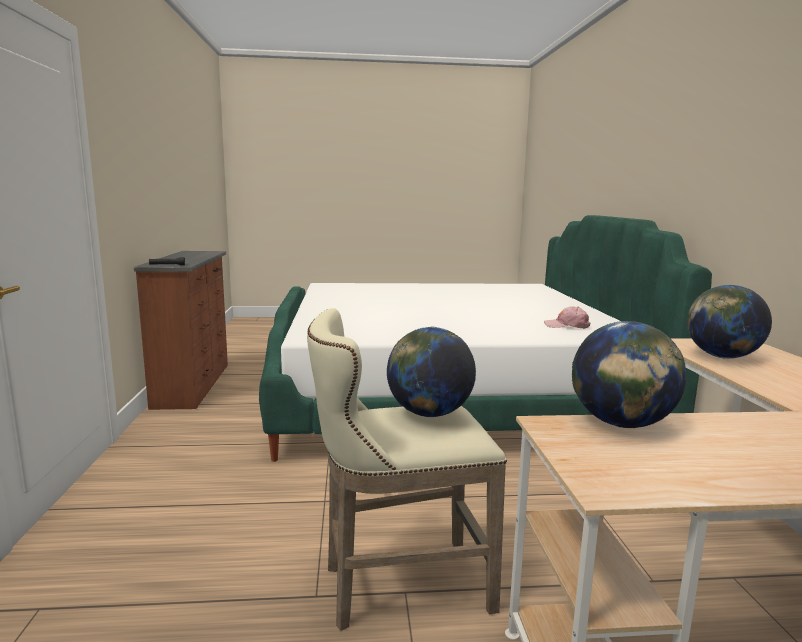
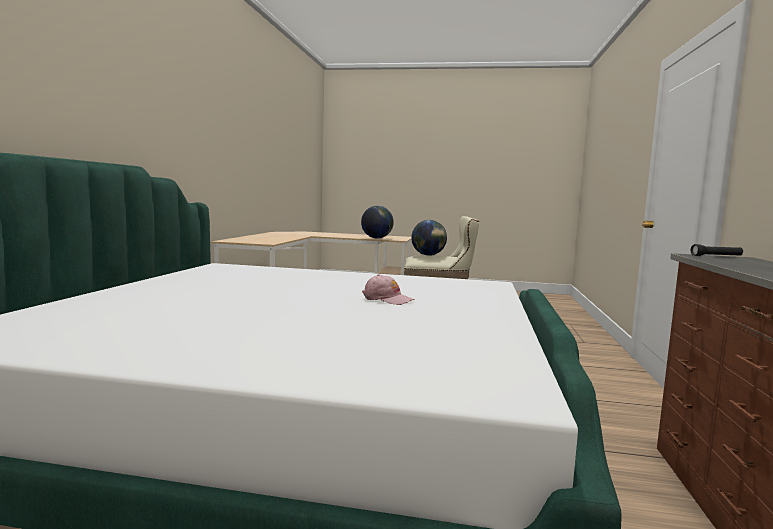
camera: 165 degrees left, 5 degrees down
pink cap [544,306,591,329] -> pink cap moved to [362,274,415,305]
globe [687,285,772,359] -> none

